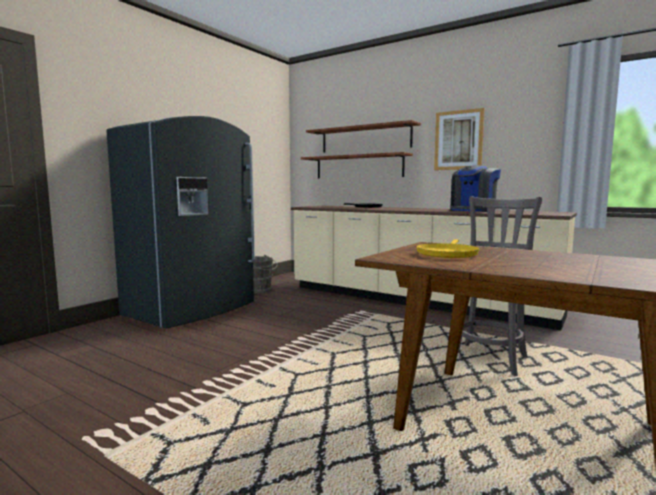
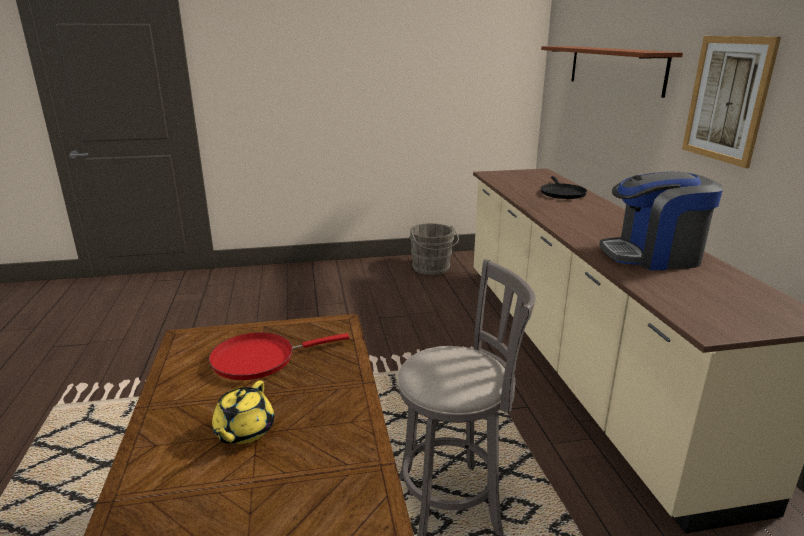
camera: 45 degrees right, 15 degrees up
grey fridge [106,116,255,329] -> none
brown shelf [301,152,413,178] -> none
yellow frying pan [416,239,479,258] -> red frying pan [209,332,349,380]
none -> yellow teapot [212,380,274,444]

